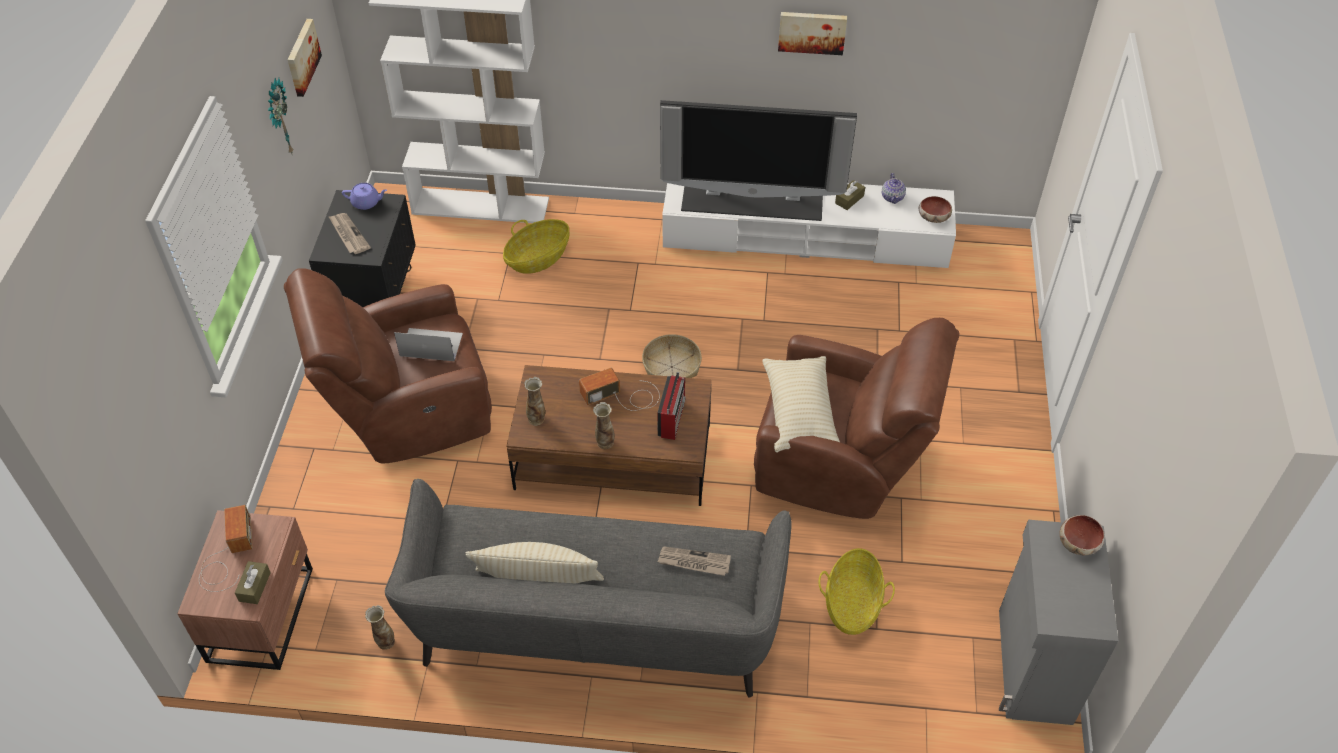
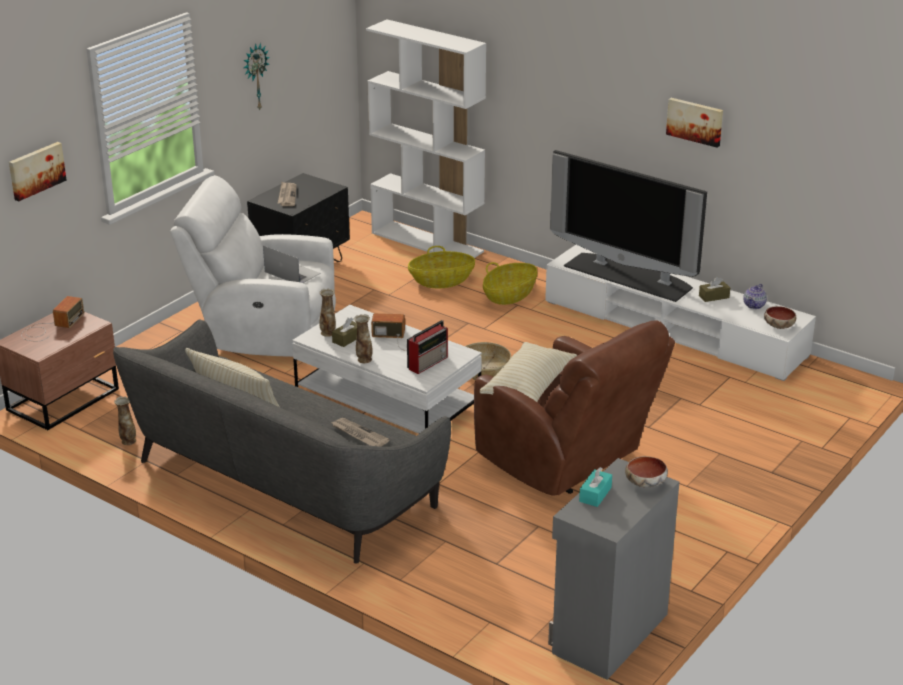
camera: 30 degrees right, 20 degrees down
brown tissue box [235,561,271,604] -> brown tissue box moved to [332,317,357,347]
brown armchair [284,268,492,463] -> white armchair [170,175,336,357]
picture [288,19,322,97] -> picture moved to [9,142,67,201]
purple teapot [342,183,387,210] -> none
brown coffee table [507,365,712,506] -> white coffee table [292,305,482,434]
basket [819,548,895,635] -> basket moved to [483,262,537,305]
none -> turquoise tissue box [579,467,612,507]

